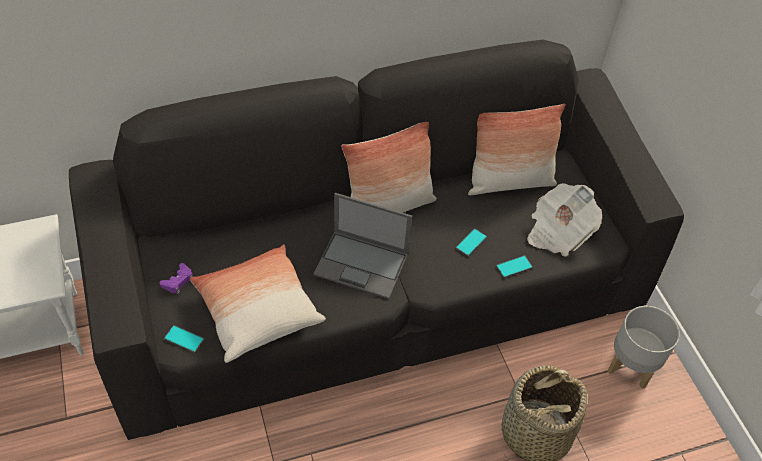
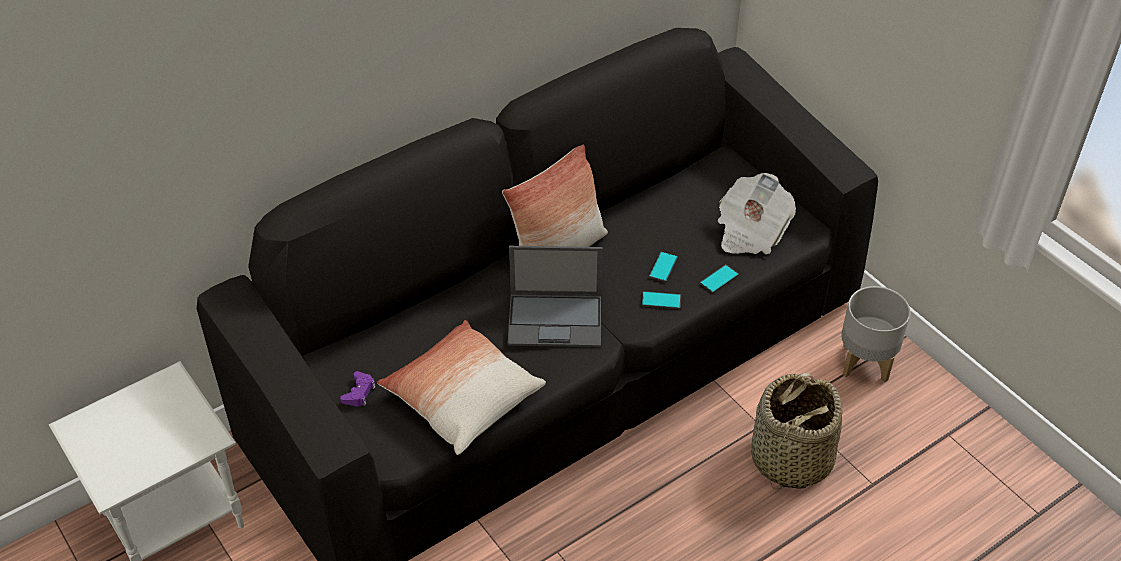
camera: 15 degrees left, 5 degrees down
phone [164,325,205,353] -> phone moved to [642,291,682,309]
pillow [468,104,566,195] -> none

